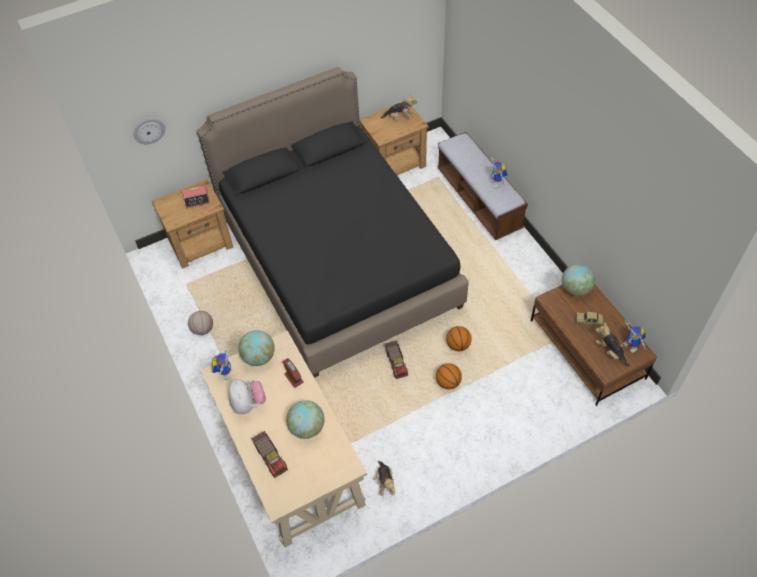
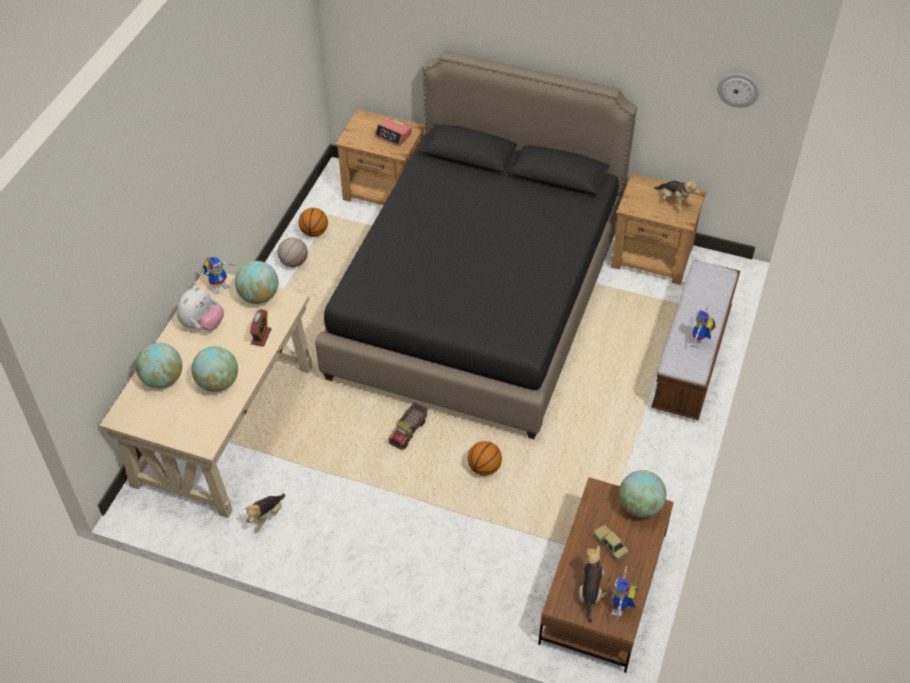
camera: 45 degrees right, 5 degrees down
wall clock [133,118,165,144] -> wall clock moved to [717,73,759,108]
toy truck [252,431,288,478] -> globe [135,343,182,388]
basketball [436,363,462,389] -> basketball moved to [299,208,328,237]

